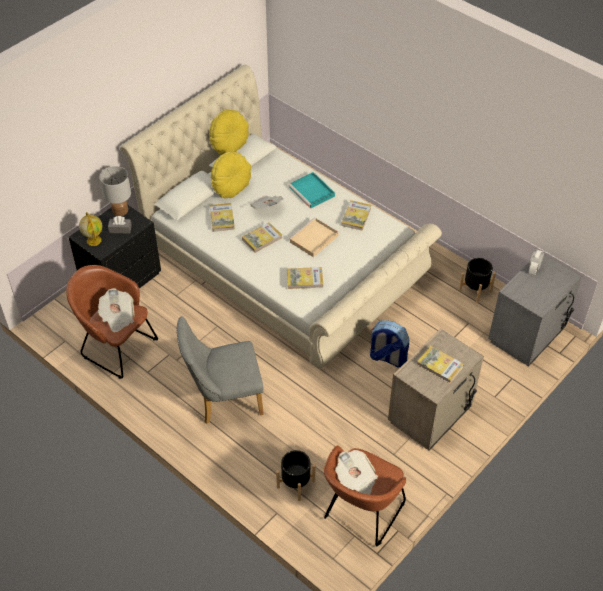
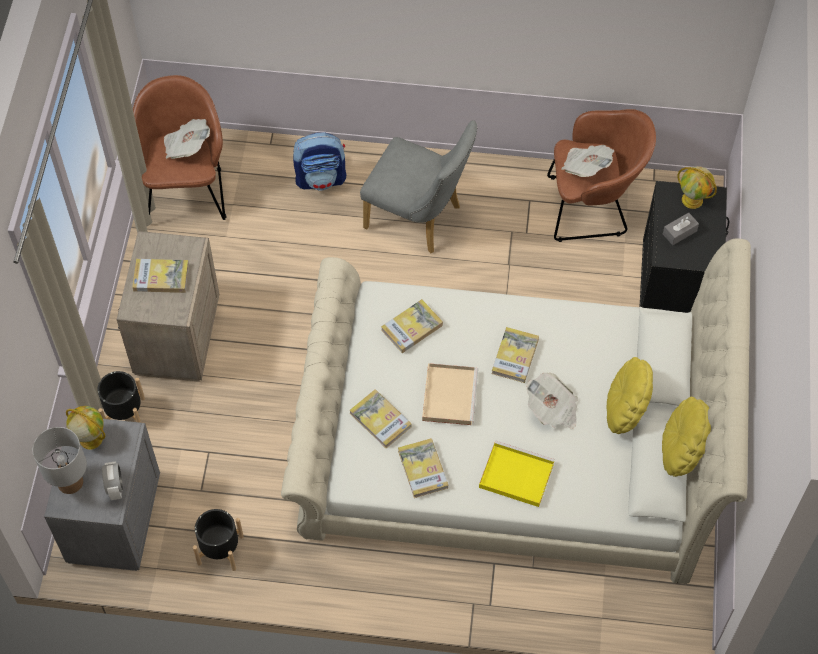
camera: 145 degrees right, 10 degrees up
grey table lamp [100,166,131,216] -> grey table lamp moved to [33,427,87,494]
grey chair [177,316,264,424] -> grey chair turned 75 degrees clockwise [360,120,477,253]
book [210,203,235,232] -> book moved to [349,389,412,448]
black planter [276,450,316,501] -> black planter moved to [97,371,145,423]
turquoise tray [288,172,335,209] -> yellow tray [479,441,555,507]
backpack [370,320,409,367] -> backpack moved to [293,132,346,190]
none -> globe [66,406,105,449]

